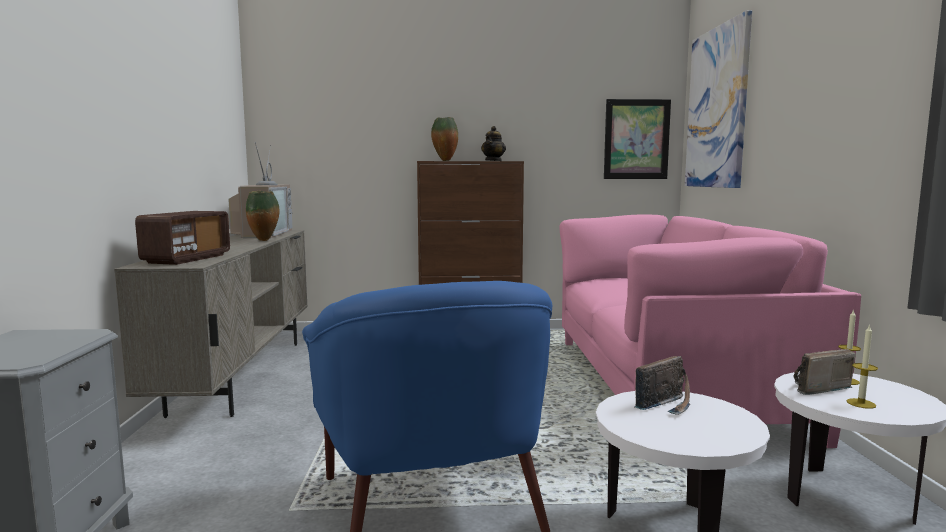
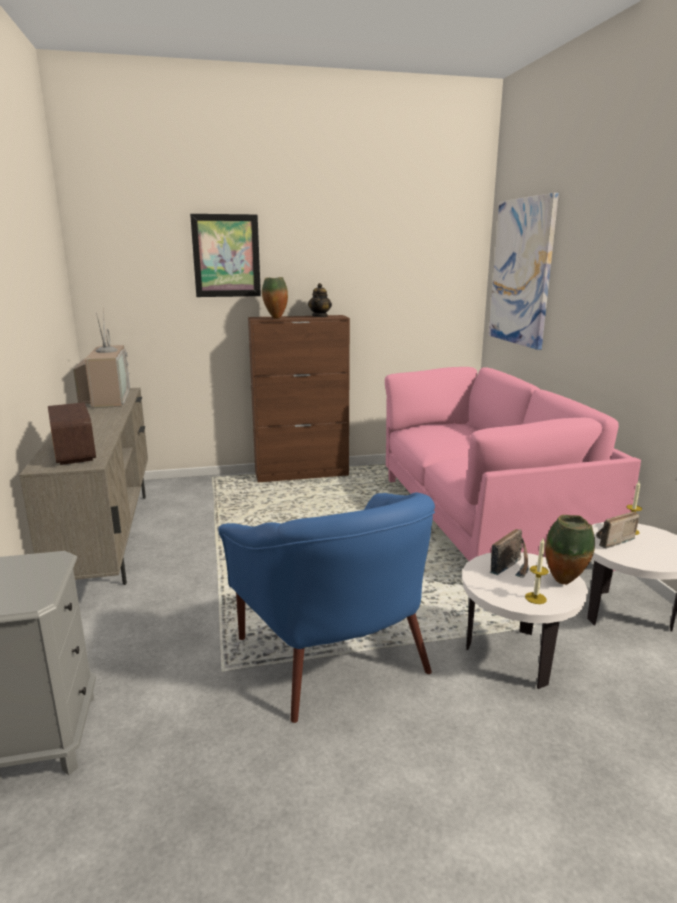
camera: 10 degrees left, 10 degrees up
radio [135,211,230,265] -> radio turned 150 degrees clockwise [48,402,96,465]
vase [246,191,280,241] -> vase moved to [545,515,595,584]
picture [604,99,671,179] -> picture moved to [190,214,261,297]
candle [846,324,878,409] -> candle moved to [525,538,549,604]

